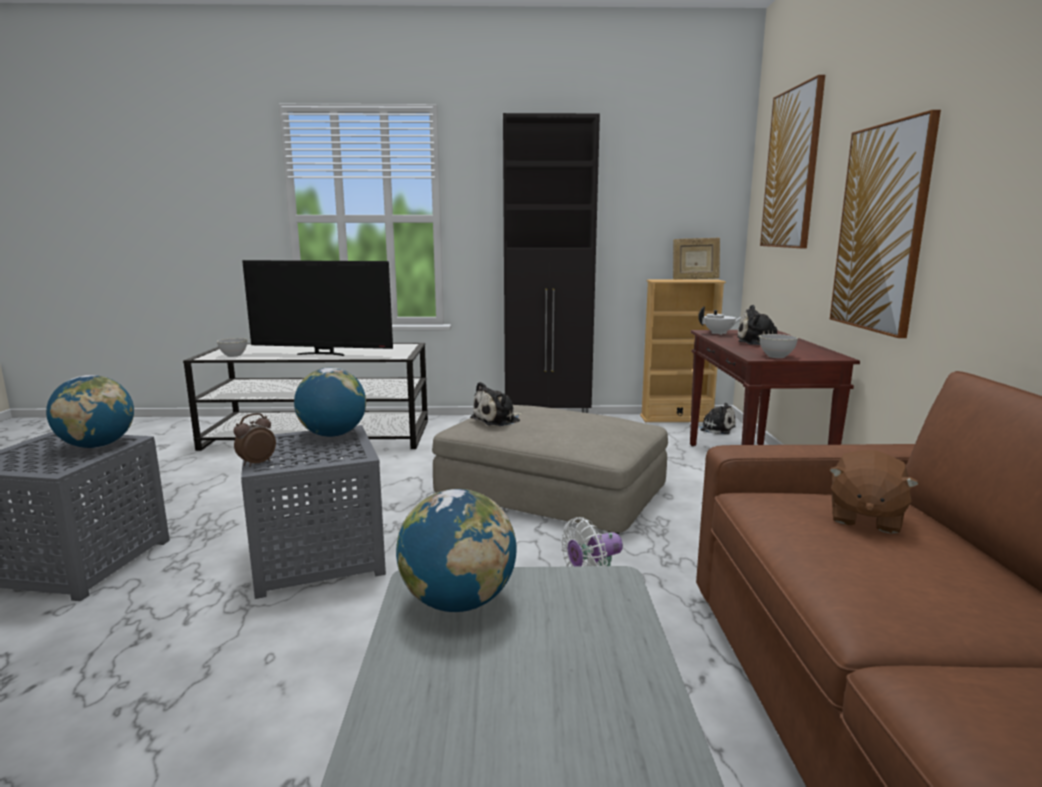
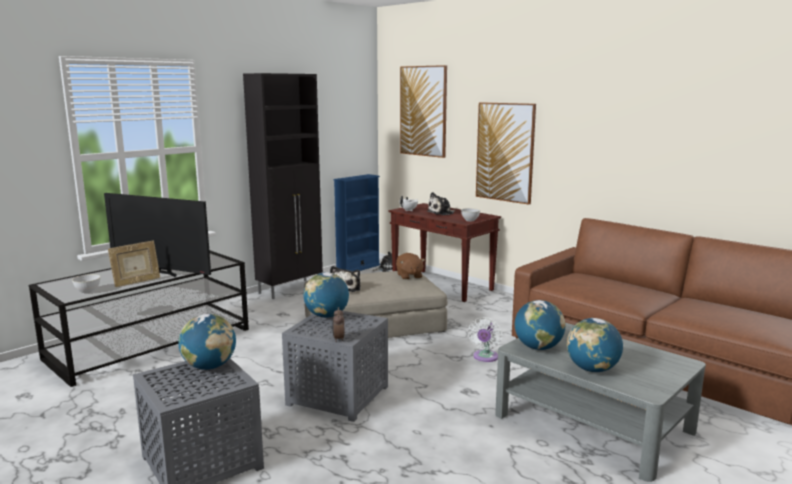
camera: 45 degrees left, 0 degrees up
television [242,260,393,356] -> television turned 60 degrees clockwise [104,193,211,277]
beige bookcase [640,279,726,422] -> blue bookcase [333,174,380,271]
picture frame [673,238,720,280] -> picture frame moved to [108,241,160,287]
brown plush toy [829,450,919,534] -> brown plush toy moved to [396,253,425,279]
none -> globe [567,318,623,372]

